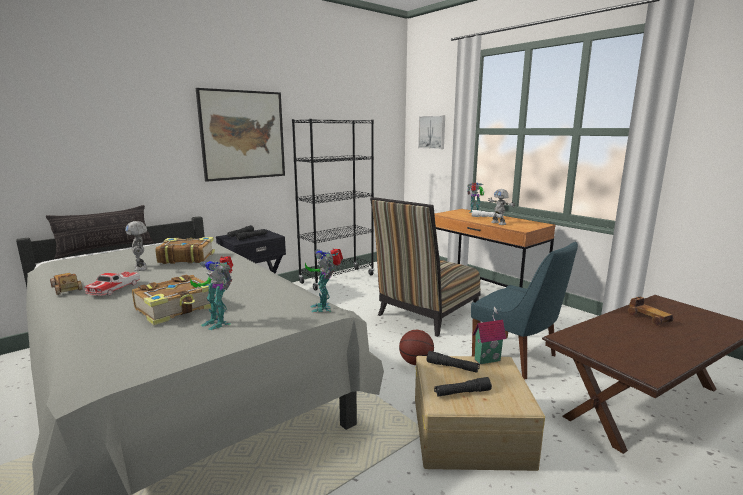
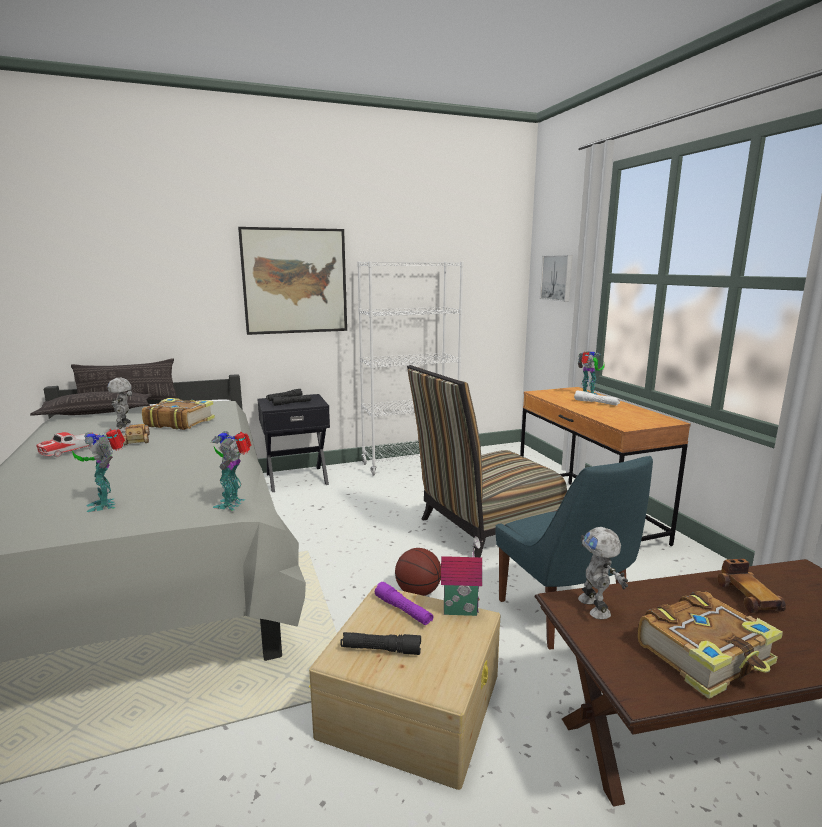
camera: 20 degrees right, 0 degrees up
toy car [50,273,82,295] -> toy car moved to [123,424,150,445]
book [132,274,211,325] -> book moved to [638,591,783,699]
black bookcase [292,119,374,291] -> white bookcase [357,261,464,476]
black flashlight [427,351,480,372] -> purple flashlight [375,582,433,626]
toy robot [488,189,515,225] -> toy robot moved to [578,527,628,619]
none -> pillow [30,391,152,416]

